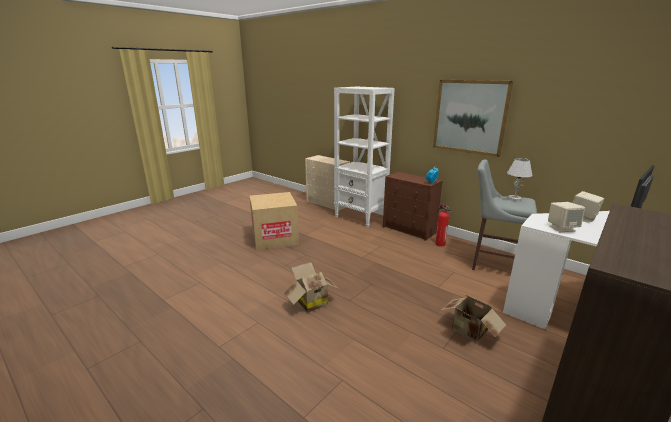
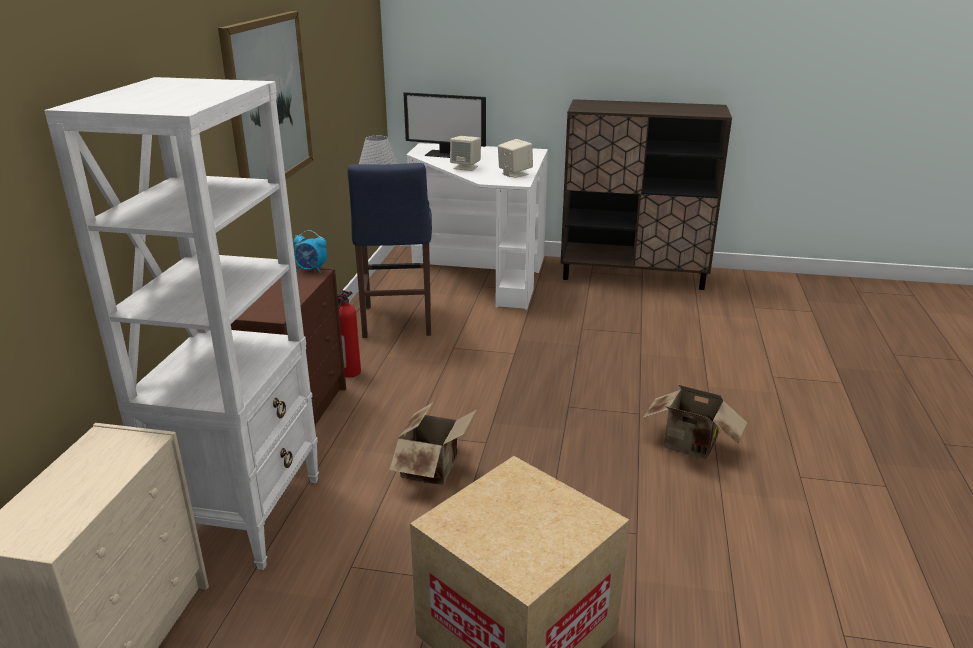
camera: 120 degrees left, 5 degrees up
cardboard box [441,294,506,343] -> cardboard box moved to [390,403,477,485]
grey stool [472,159,537,270] -> blue stool [347,163,432,338]

